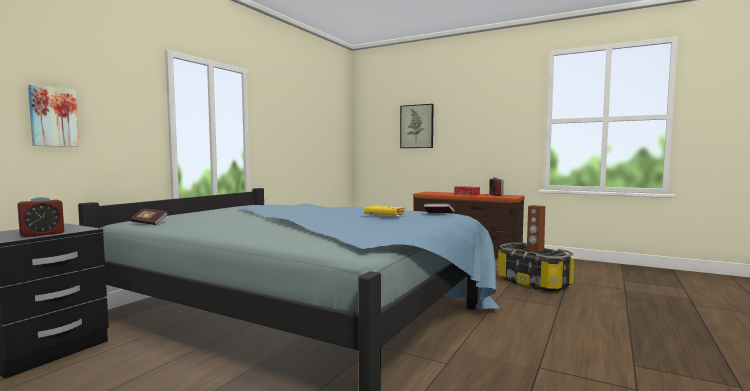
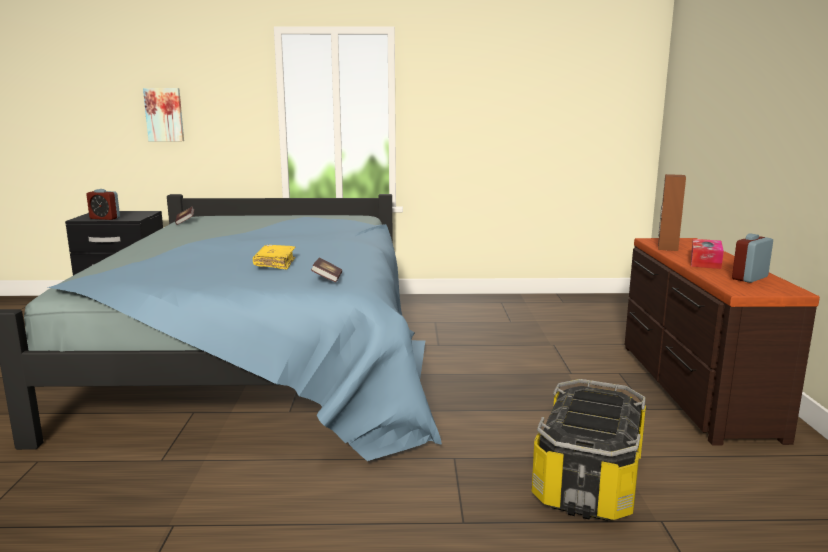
camera: 60 degrees right, 10 degrees up
picture [400,104,434,148] -> none
brown speaker [527,205,545,252] -> brown speaker moved to [658,174,686,251]

